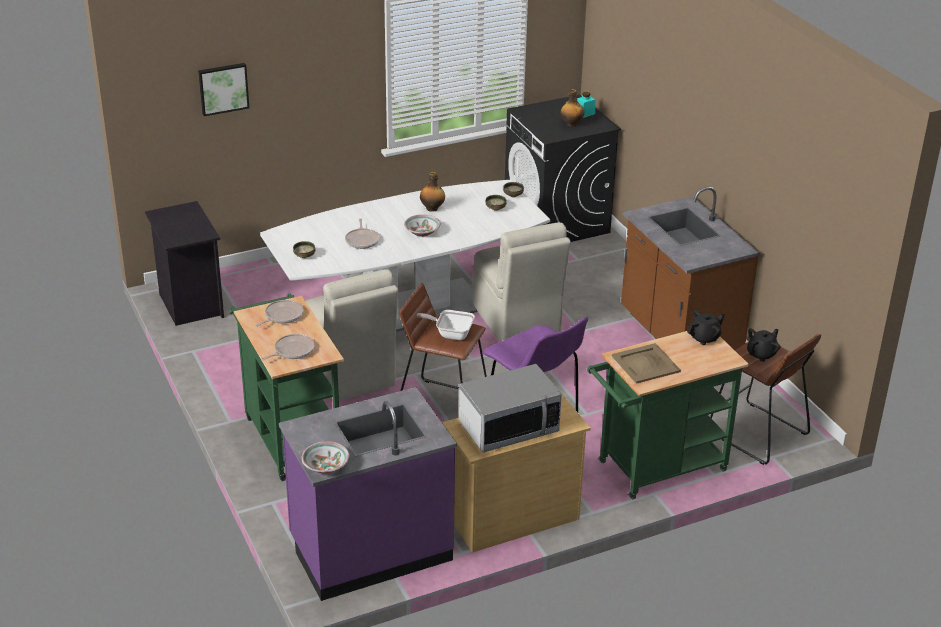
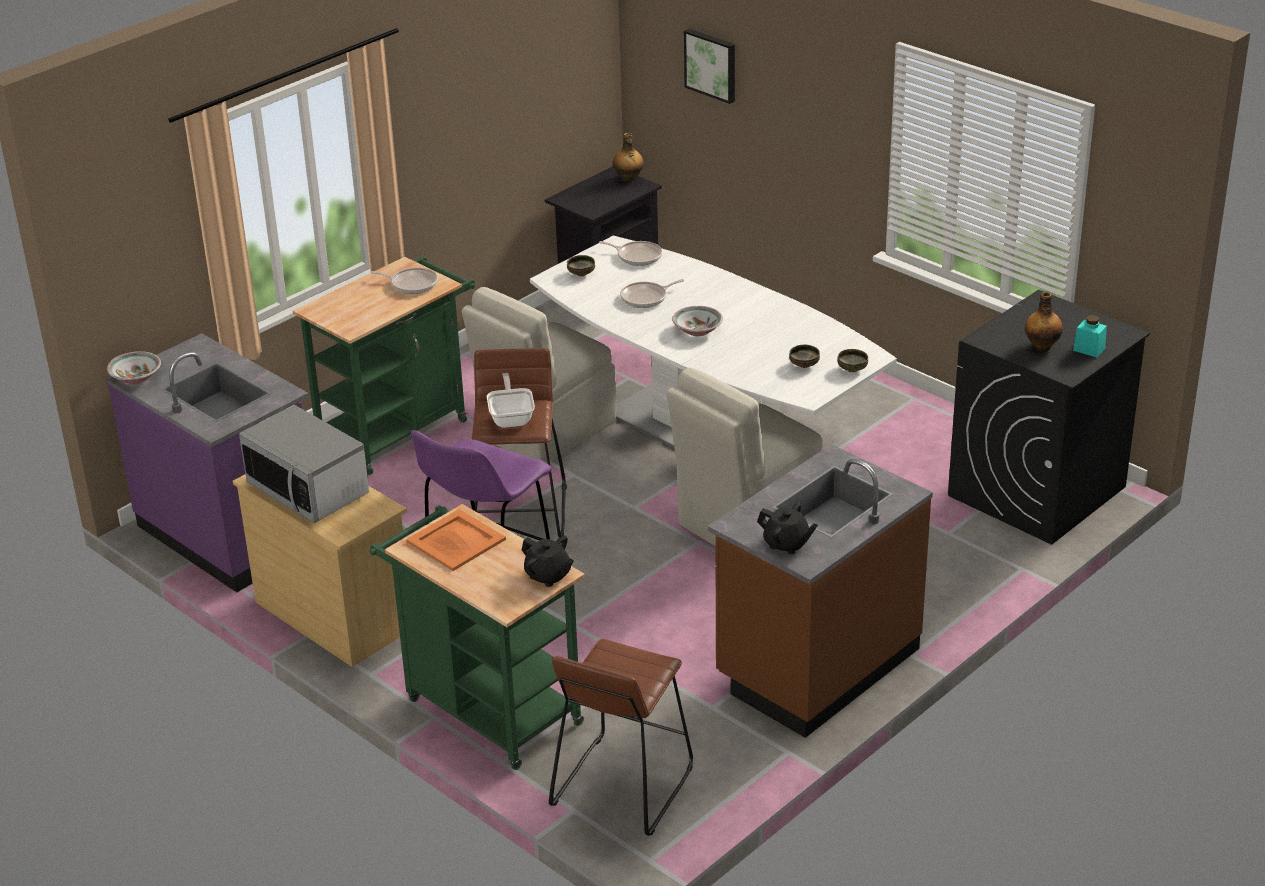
camera: 70 degrees right, 0 degrees up
frying pan [261,334,315,360] -> frying pan moved to [599,241,662,266]
bottle [420,172,445,212] -> bottle moved to [613,133,644,182]
beige tray [612,343,681,384] -> orange tray [406,509,506,571]
black teapot [747,328,781,362] -> black teapot moved to [757,503,818,554]

